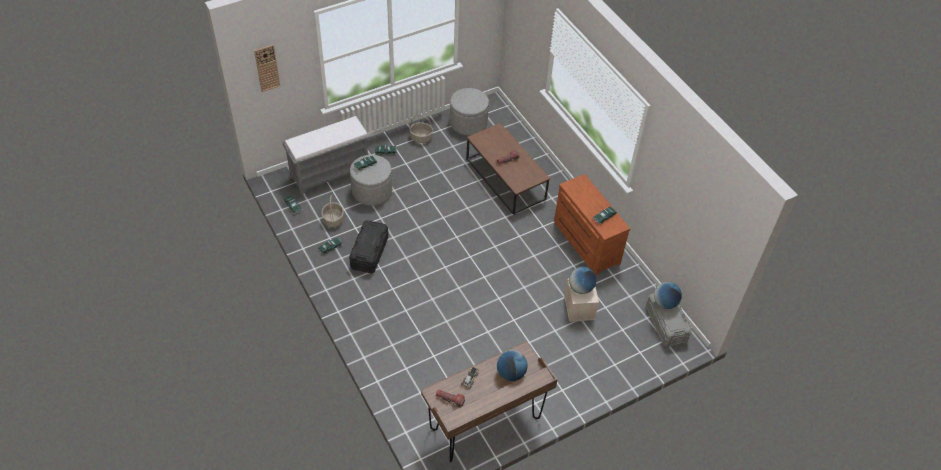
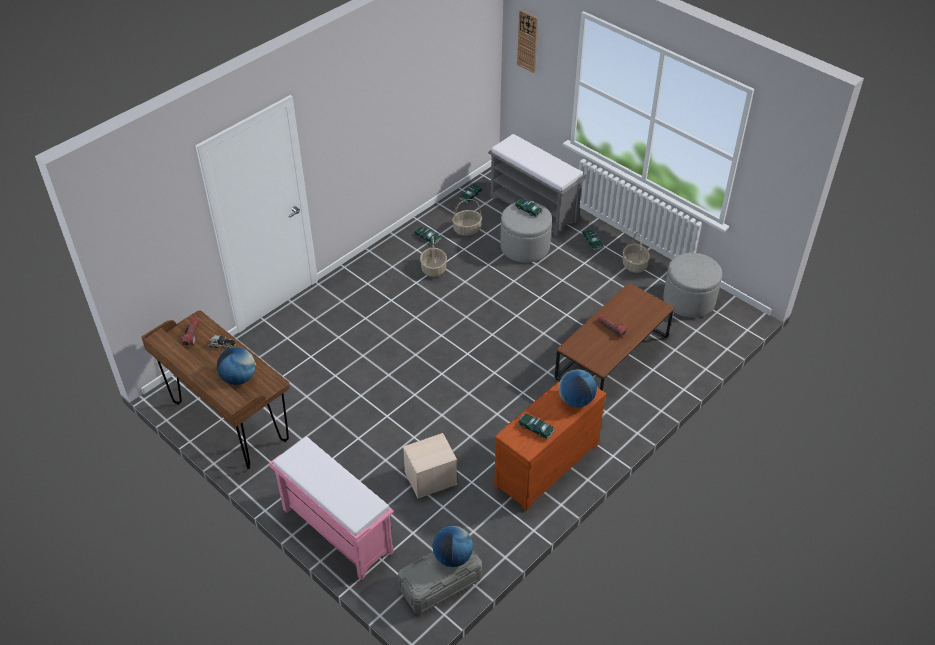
camera: 75 degrees right, 5 degrees down
black storage box [349,220,388,274] -> basket [420,236,447,277]
globe [568,267,596,294] -> globe moved to [559,369,597,407]
none -> pink bench [269,436,394,580]

